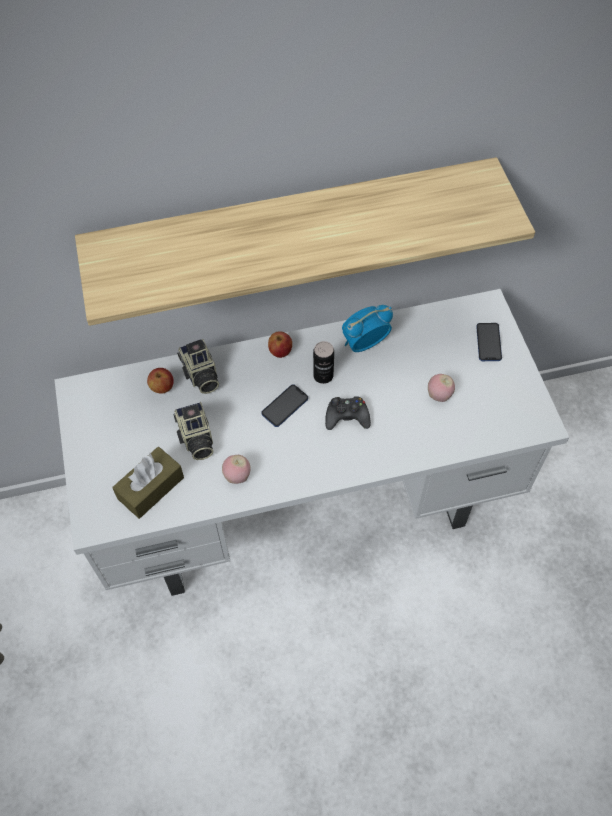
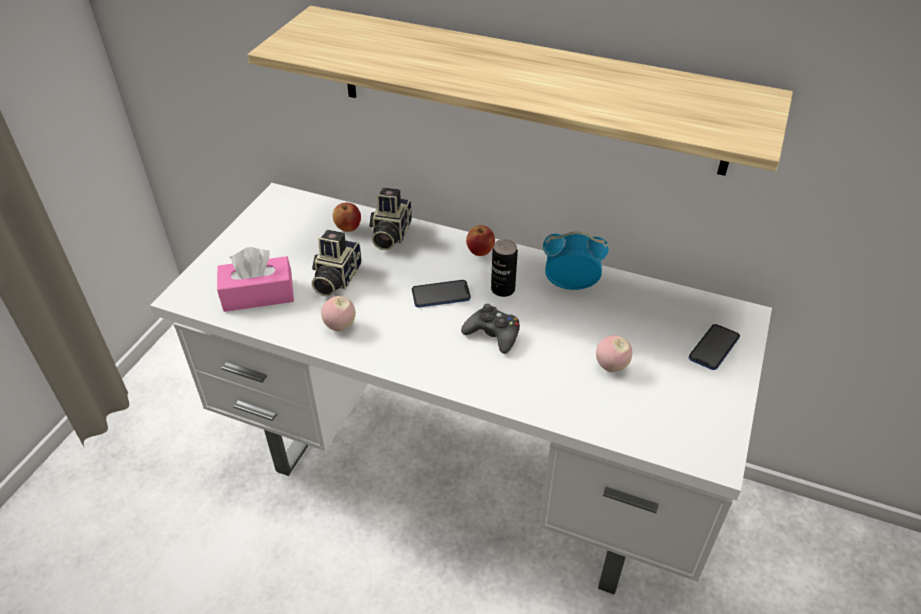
camera: 35 degrees right, 15 degrees down
brown tissue box [112,447,184,519] -> pink tissue box [217,247,294,312]

